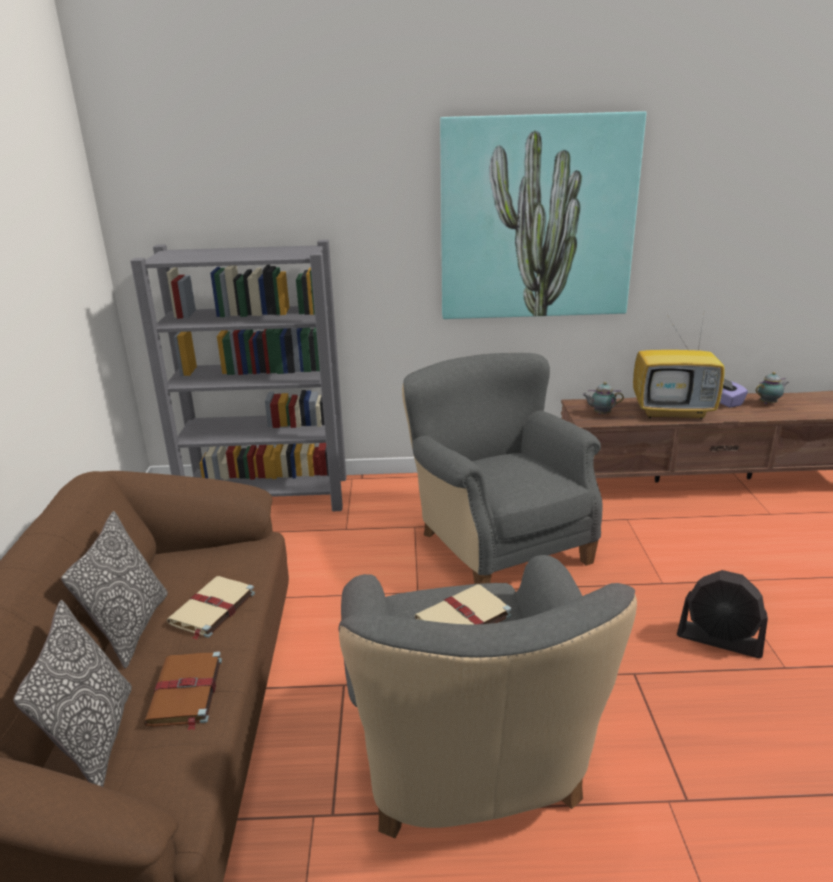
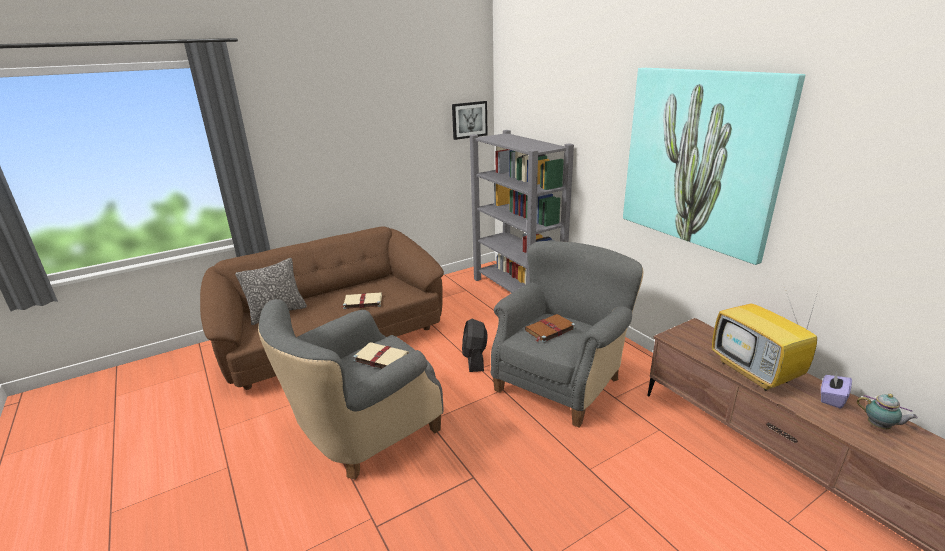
camera: 60 degrees right, 0 degrees up
pillow [61,511,168,669] -> none
brown book [144,651,222,730] -> brown book moved to [525,314,576,343]
teapot [582,382,624,414] -> none
black fan [677,570,768,658] -> black fan moved to [462,319,488,372]
none -> picture [452,101,488,140]

